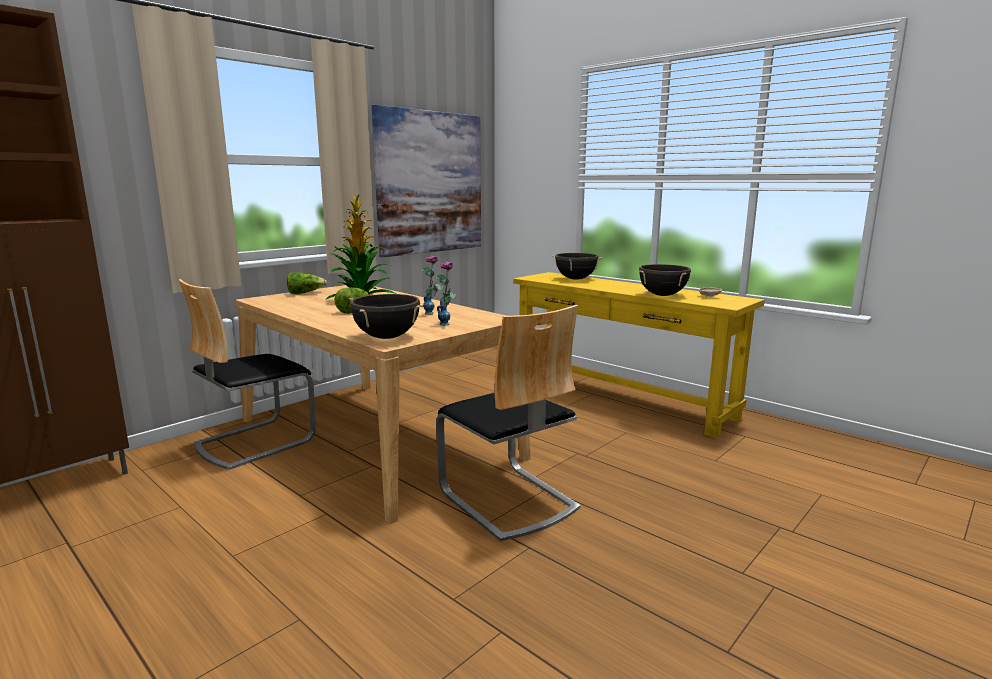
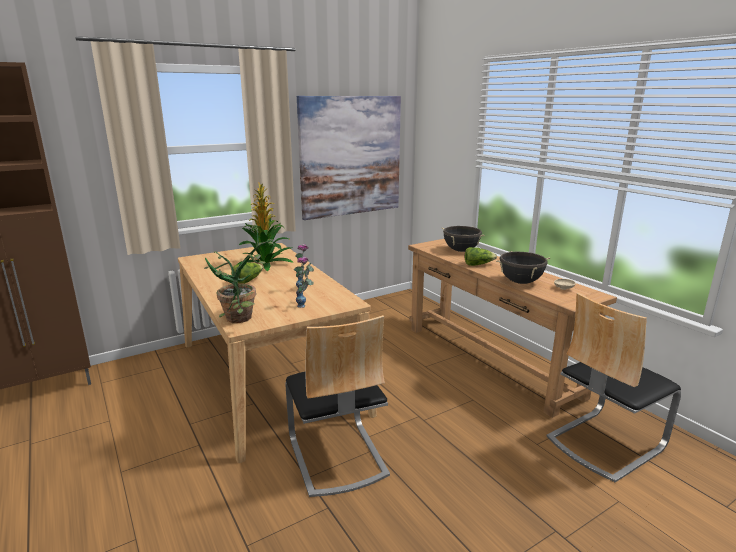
camera: 15 degrees right, 5 degrees up
chair [179,279,316,470] -> chair moved to [546,293,681,483]
lettuce [287,272,327,294] -> lettuce moved to [465,247,497,266]
black cooking pot [349,294,423,339] -> potted plant [204,225,274,323]
yellow console table [513,272,765,438] -> brown console table [408,239,617,418]

